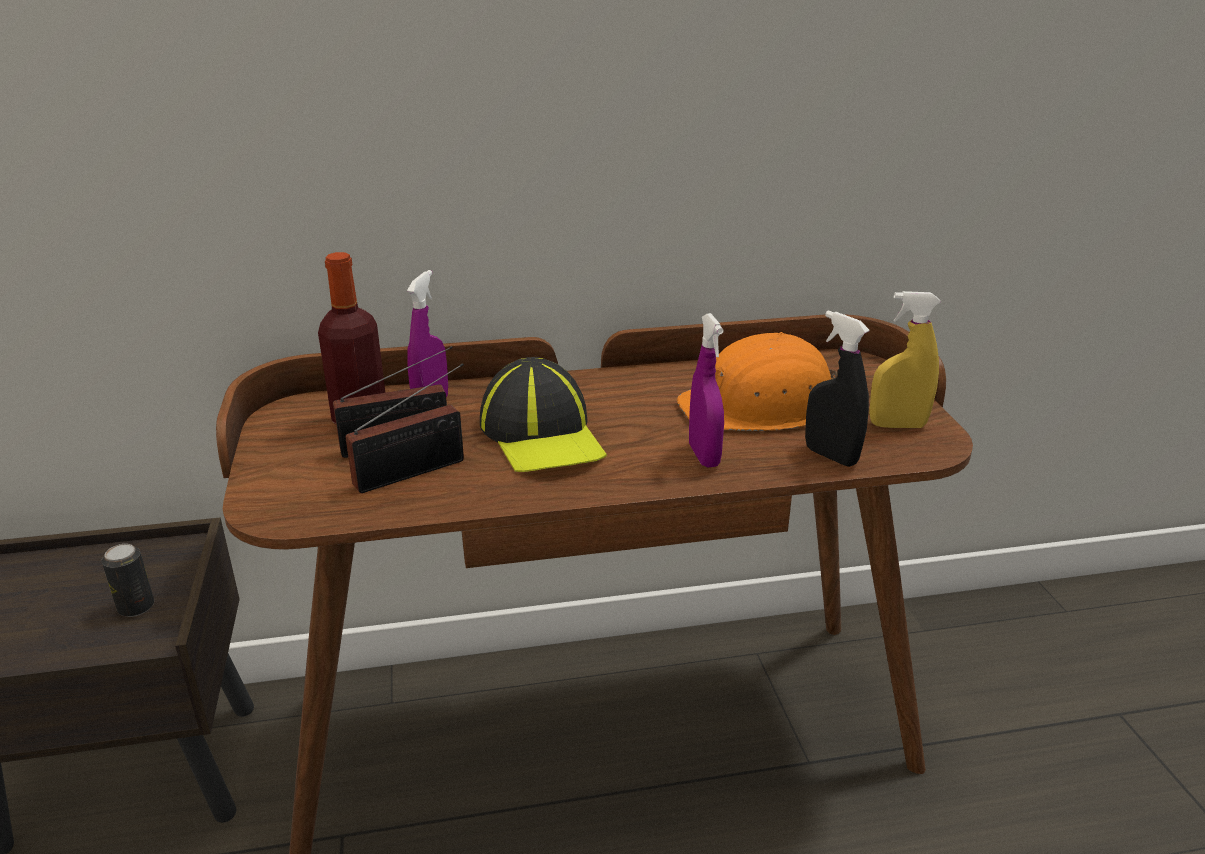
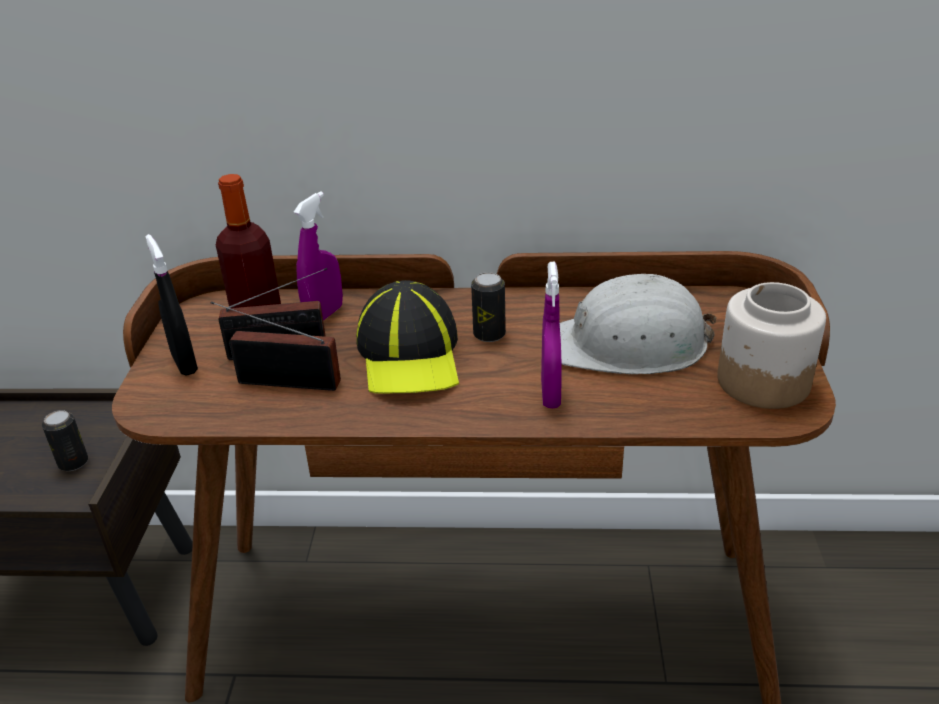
camera: 15 degrees right, 5 degrees up
radio [345,363,464,493] -> radio turned 150 degrees counterclockwise [210,301,341,391]
orange hard hat [677,332,837,431] -> white hard hat [560,274,717,374]
black spray bottle [805,310,870,467] -> black spray bottle moved to [146,234,198,376]
yellow spray bottle [869,291,941,428] -> jar [717,282,826,409]
none -> can [471,272,506,342]

